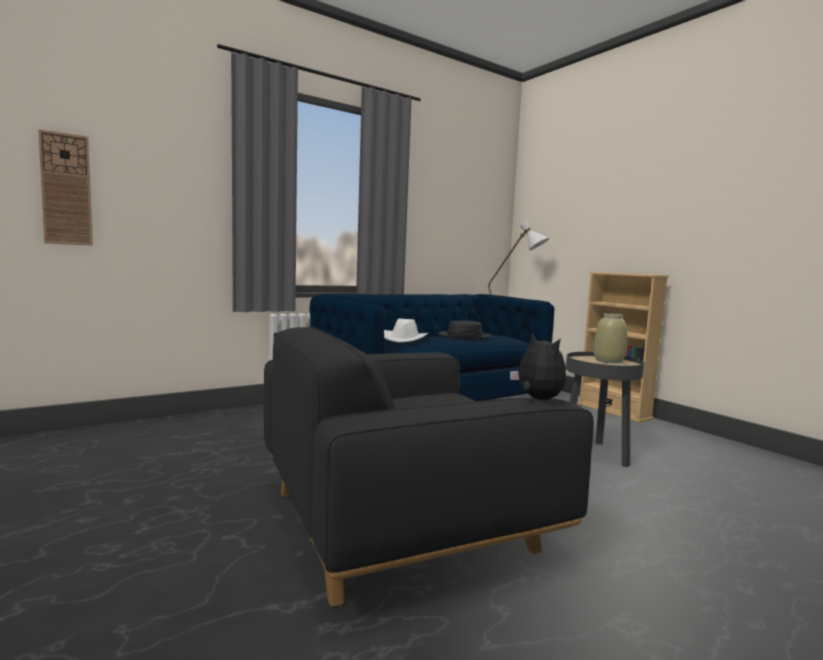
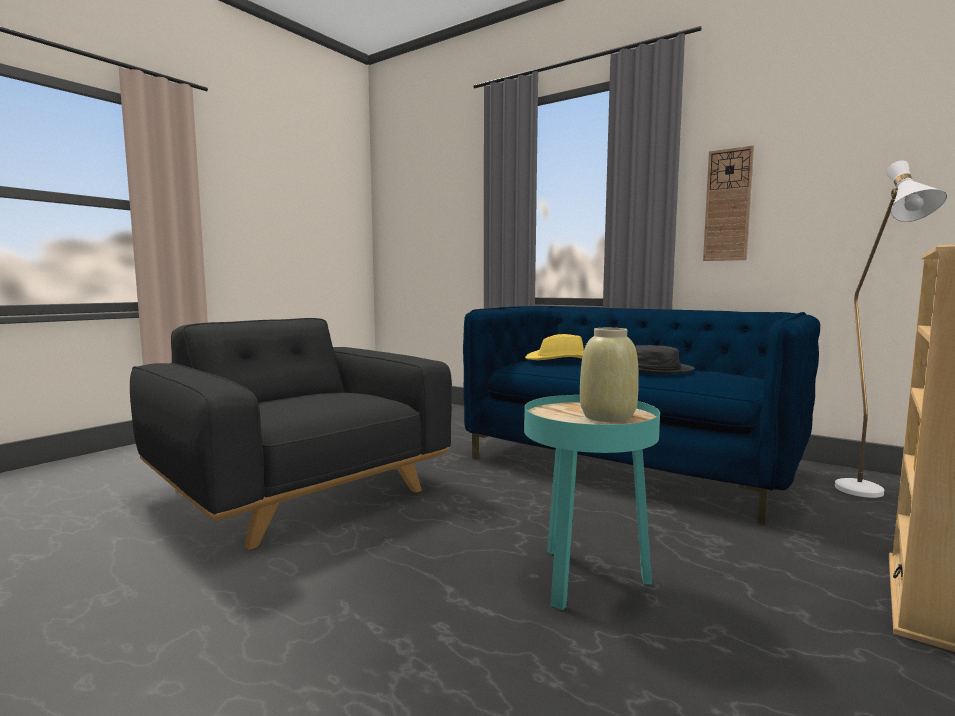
camera: 70 degrees right, 0 degrees up
wall clock [38,129,93,246] -> wall clock moved to [703,146,754,261]
white hat [384,319,428,342] -> yellow hat [525,334,584,360]
plush toy [510,333,566,400] -> none
black side table [566,352,645,467] -> turquoise side table [524,395,660,610]

